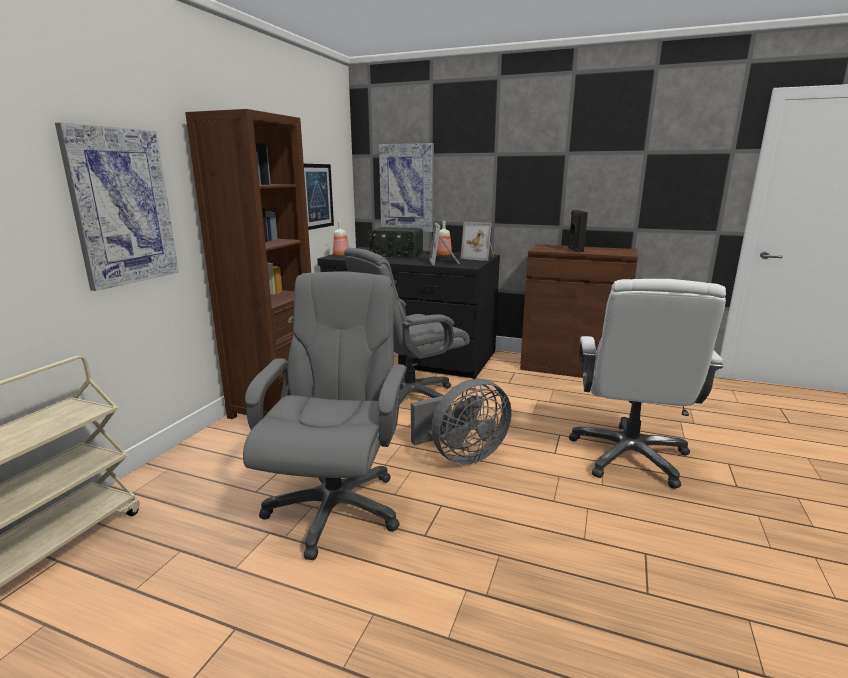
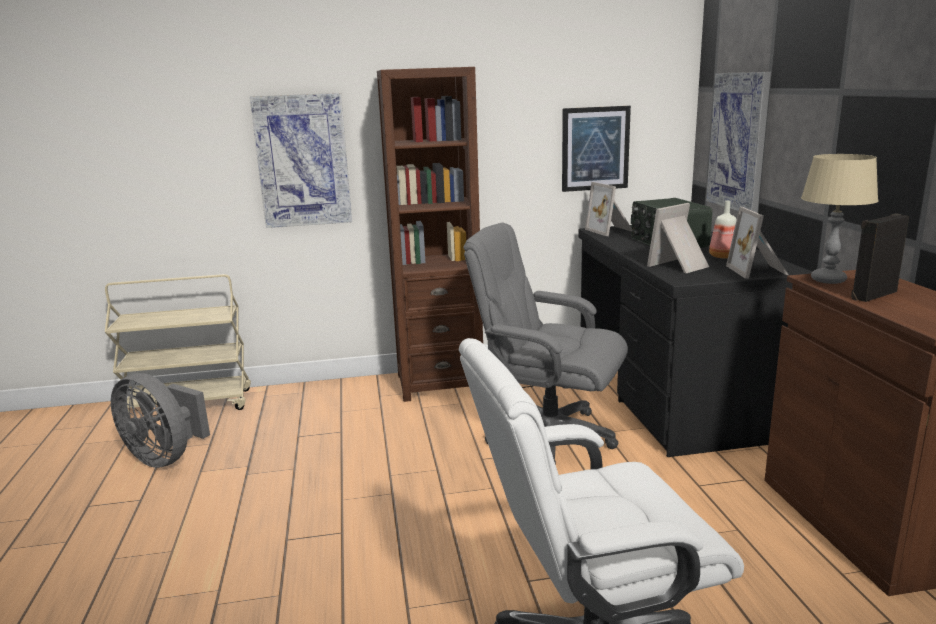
camera: 60 degrees right, 0 degrees up
grey office chair [243,271,407,560] -> none
bottle [333,221,349,257] -> picture frame [585,182,632,236]
grey fan [411,379,512,464] -> grey fan moved to [111,373,210,468]
none -> beige table lamp [801,154,879,284]

